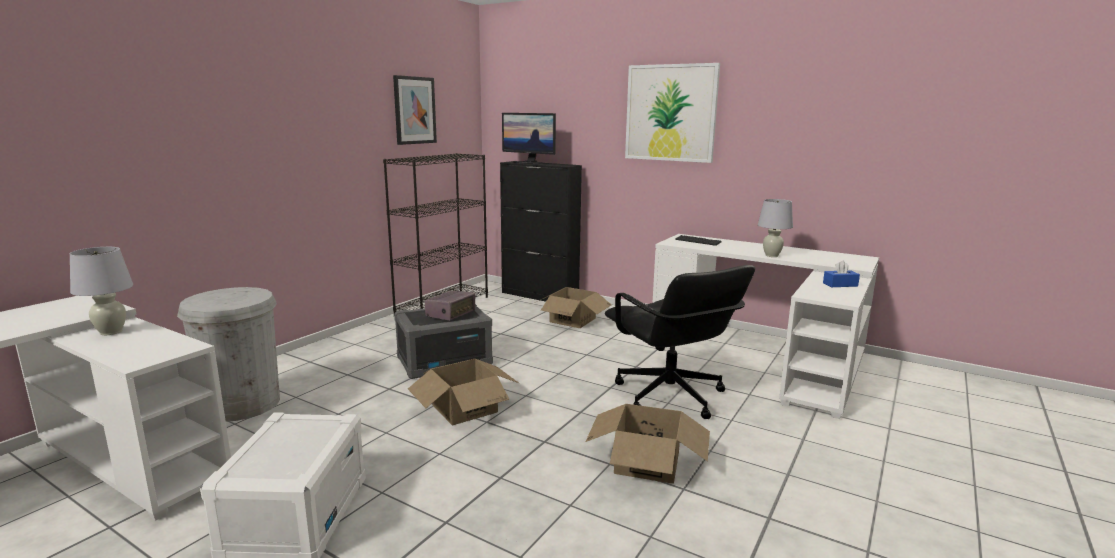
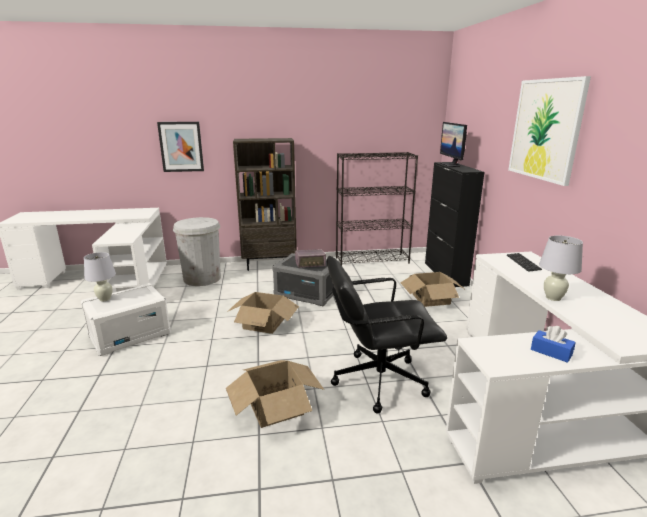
camera: 50 degrees right, 5 degrees up
white table lamp [69,247,133,335] -> white table lamp moved to [84,252,116,302]
picture [393,75,437,145] -> picture moved to [157,122,204,172]
black office chair [605,265,755,419] -> black office chair turned 60 degrees clockwise [327,256,447,413]
none -> brown bookcase [233,138,297,271]

